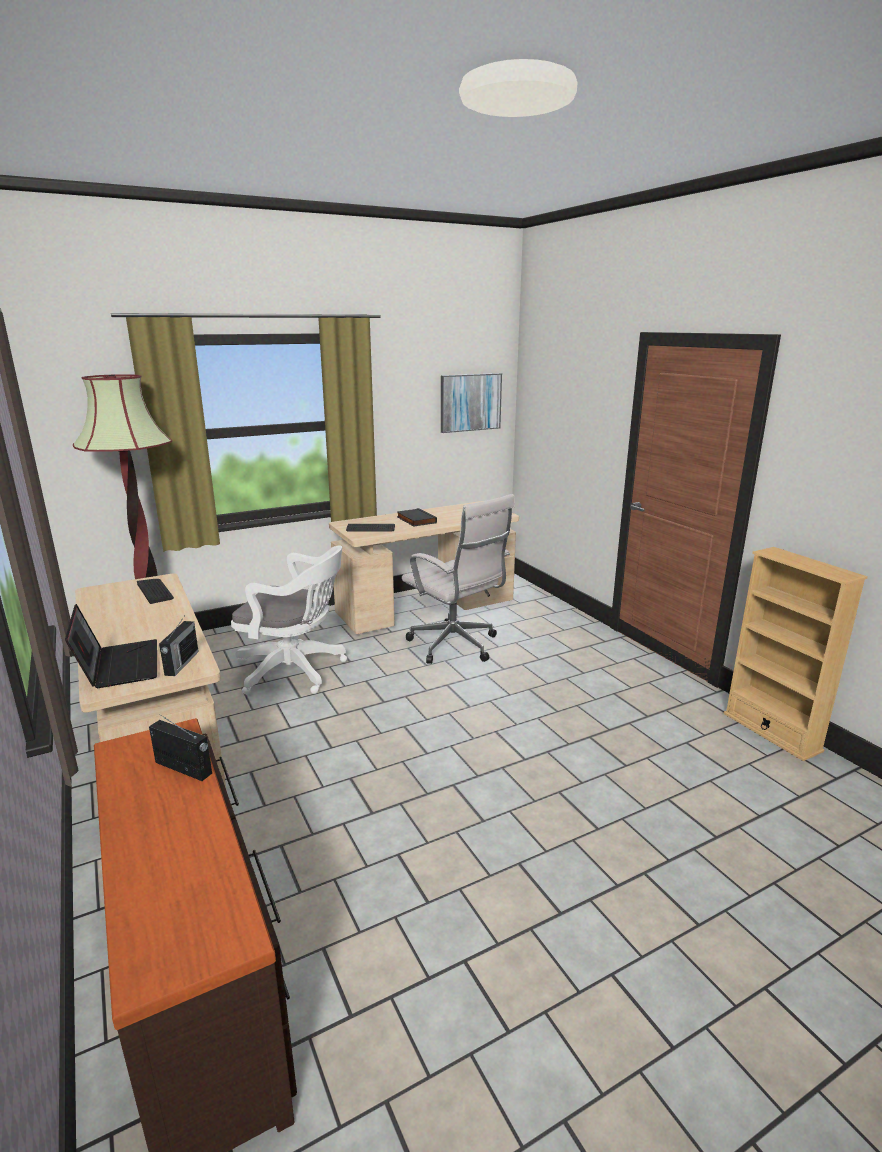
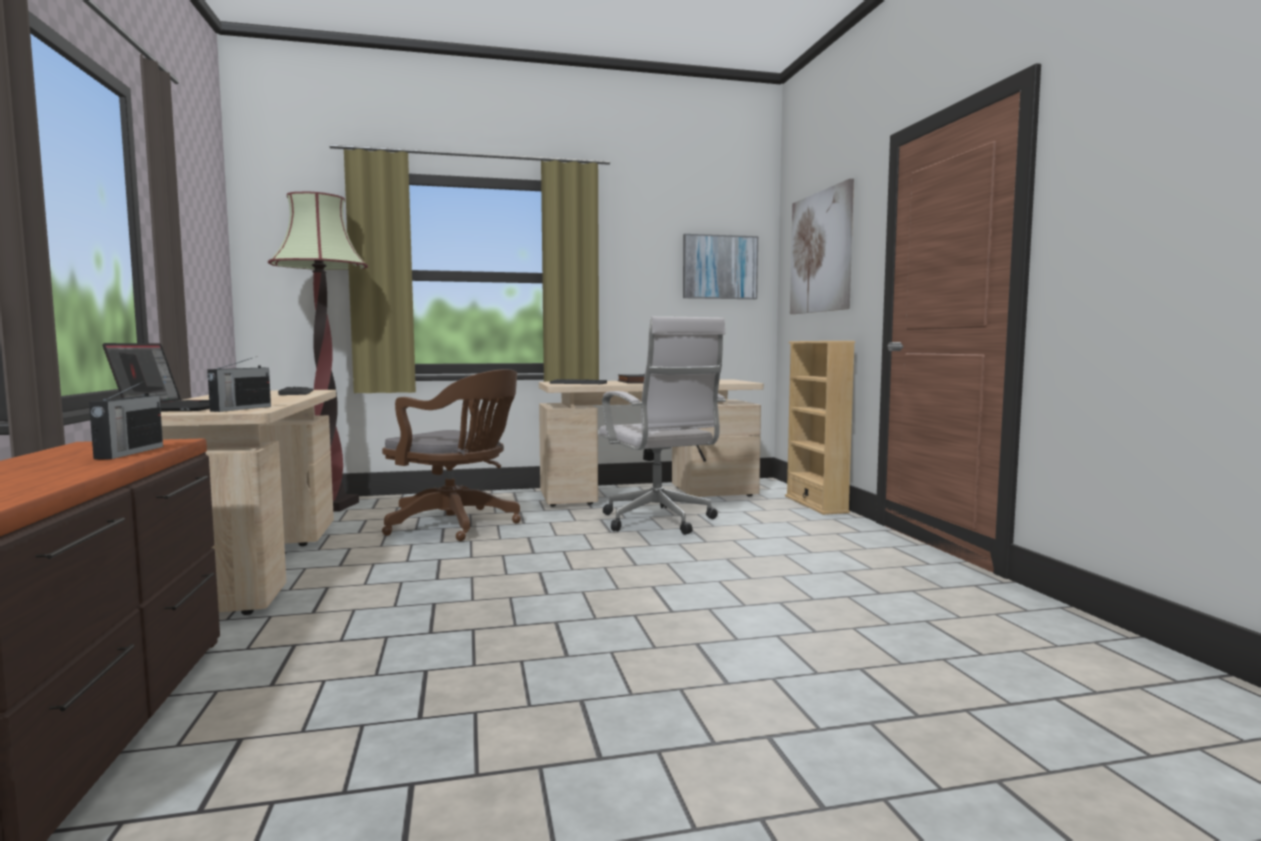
camera: 15 degrees right, 15 degrees down
radio [149,714,212,781] -> radio turned 45 degrees clockwise [89,381,163,459]
white office chair [231,546,347,695] -> brown office chair [382,369,521,541]
beige bookcase [723,547,867,761] -> beige bookcase moved to [785,341,855,515]
none -> picture [790,178,854,314]

